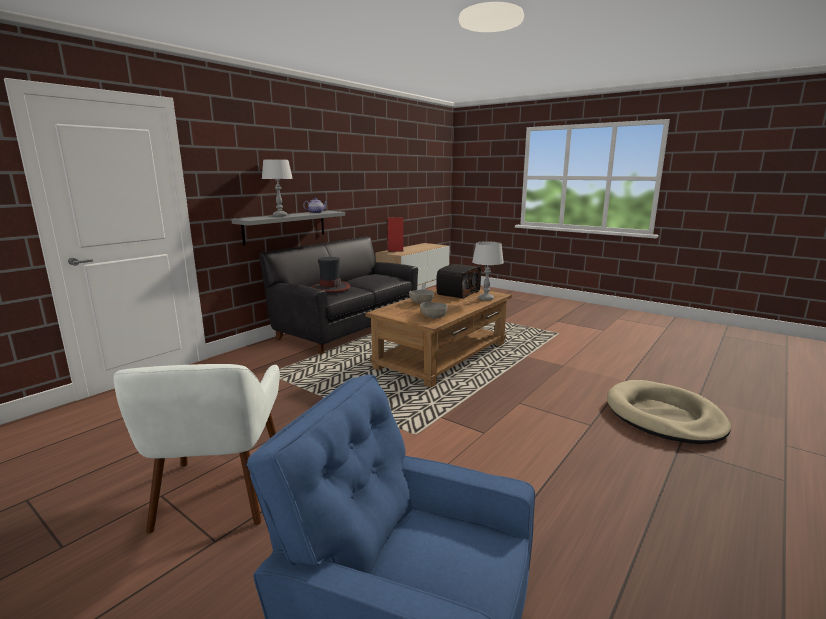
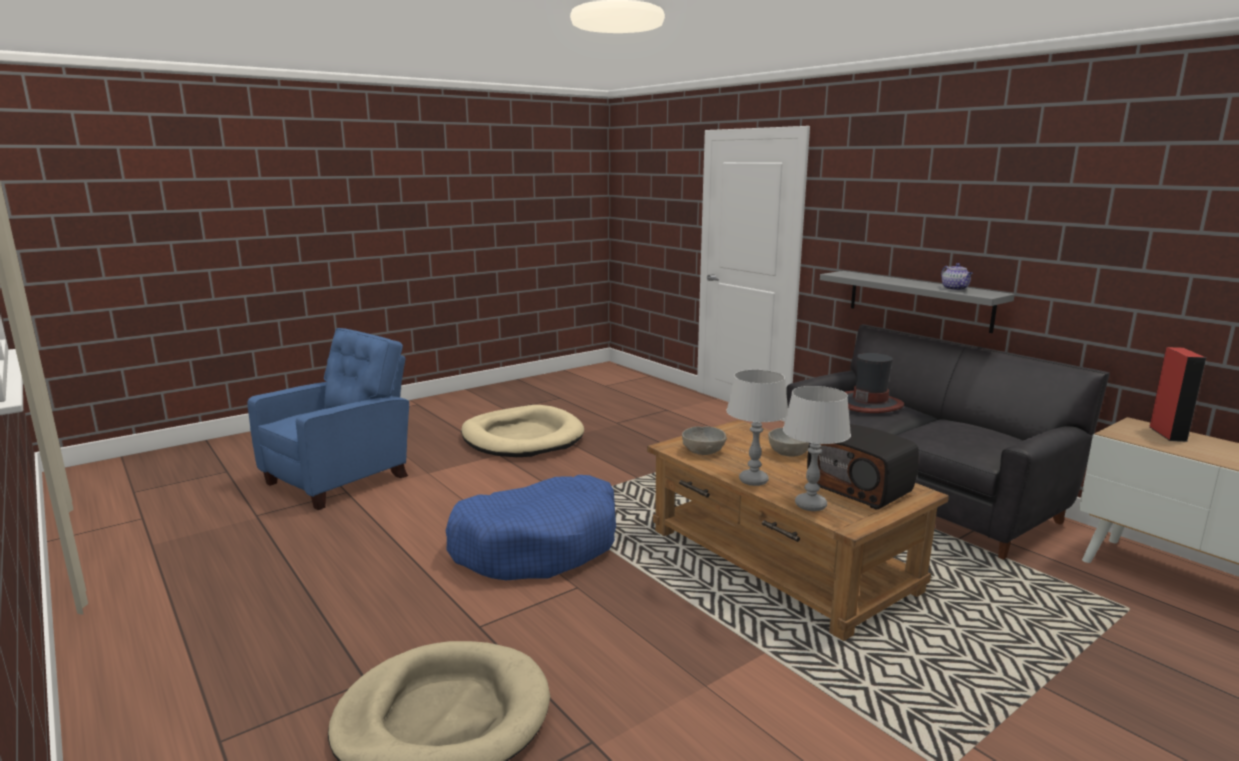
camera: 105 degrees right, 0 degrees up
white armchair [114,364,280,534] -> beige dog bed [461,405,584,457]
grey table lamp [262,159,293,217] -> grey table lamp moved to [726,370,788,486]
none -> blue dog bed [446,475,616,580]

